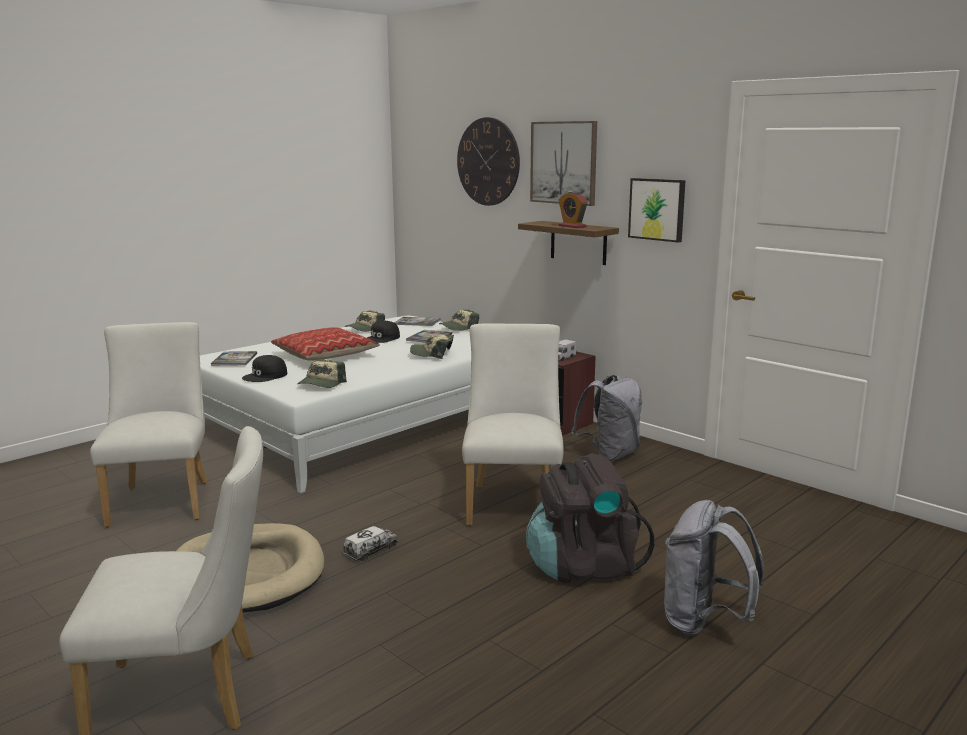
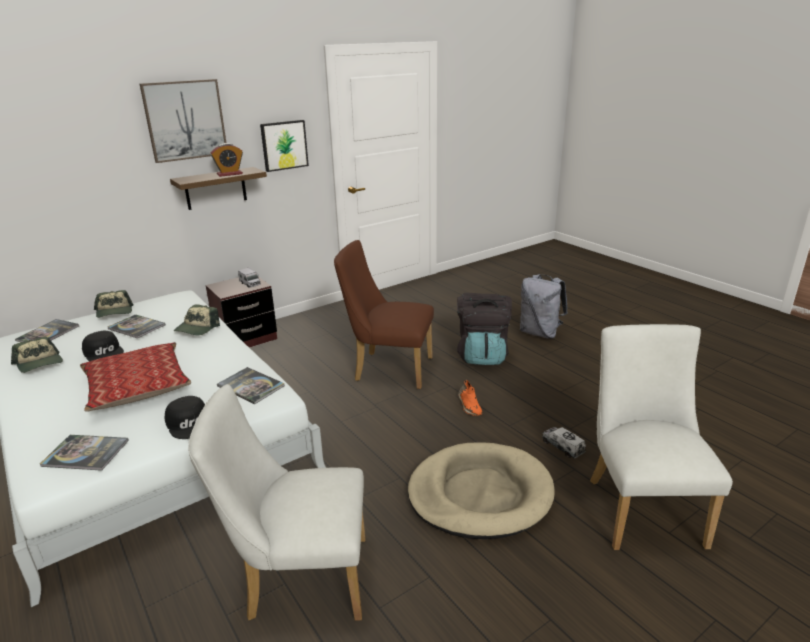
camera: 80 degrees left, 10 degrees up
cap [297,359,347,388] -> book [217,367,285,404]
toy truck [343,526,398,561] -> toy truck moved to [542,427,586,459]
wall clock [457,117,520,206] -> none
white chair [462,324,564,526] -> brown chair [334,240,434,389]
grey backpack [571,375,642,461] -> none
none -> orange shoe [458,380,482,416]

